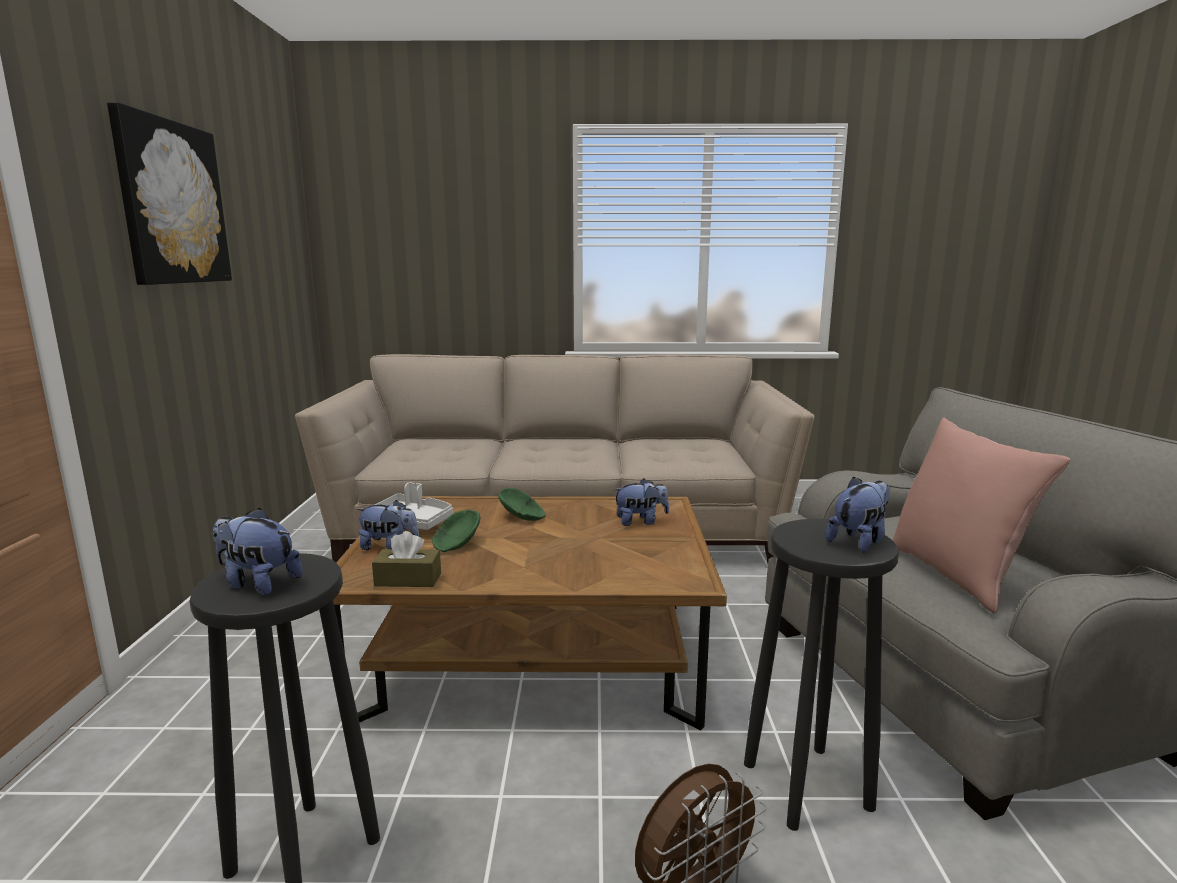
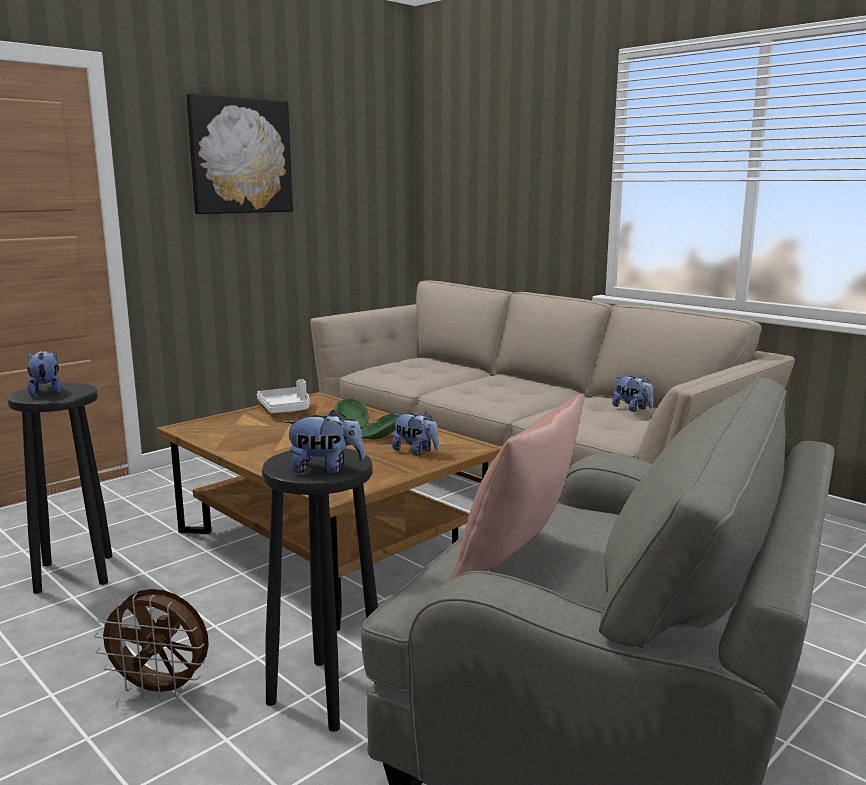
camera: 45 degrees right, 0 degrees up
plush toy [356,500,419,550] -> plush toy moved to [612,376,653,412]
brown tissue box [372,531,441,587] -> none
green bowl [432,510,480,552] -> green bowl moved to [361,412,403,439]

